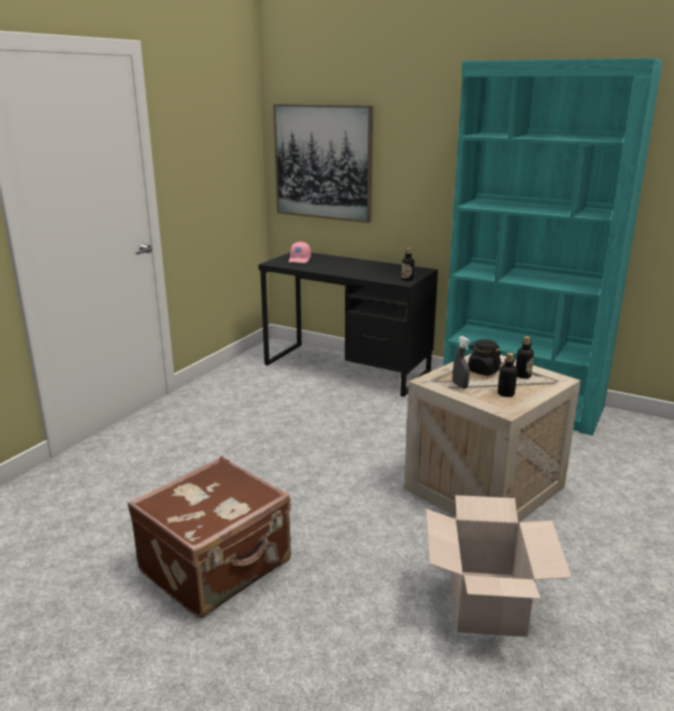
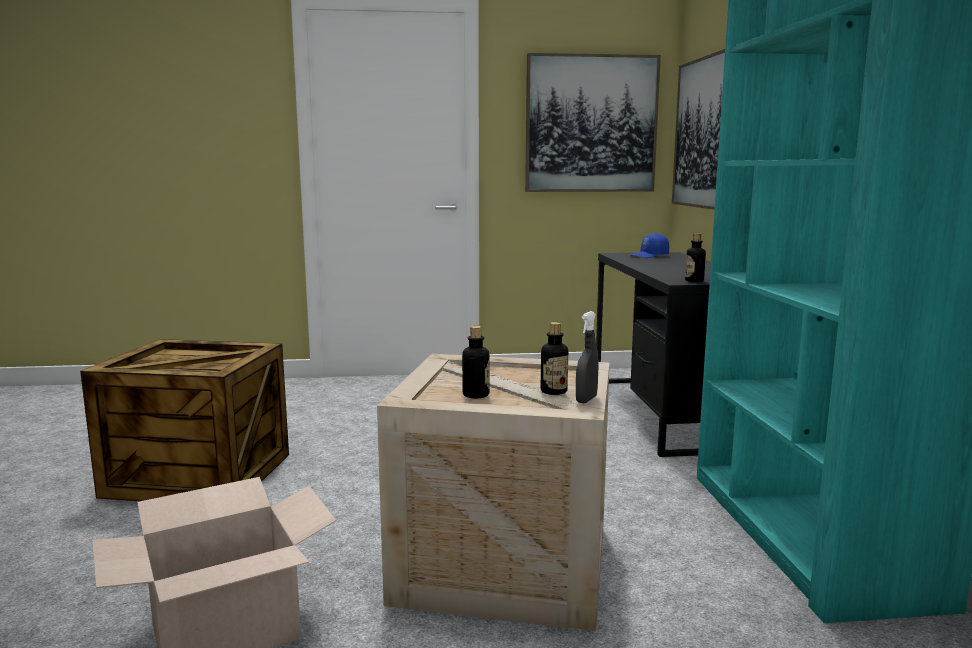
camera: 55 degrees right, 10 degrees down
brown suitcase [127,456,291,618] -> crate [80,339,289,501]
pink cap [289,242,311,263] -> blue cap [631,233,669,258]
grey spray bottle [453,336,470,389] -> grey spray bottle moved to [576,311,599,403]
black jar [468,339,501,376] -> none
none -> picture [525,53,661,192]

